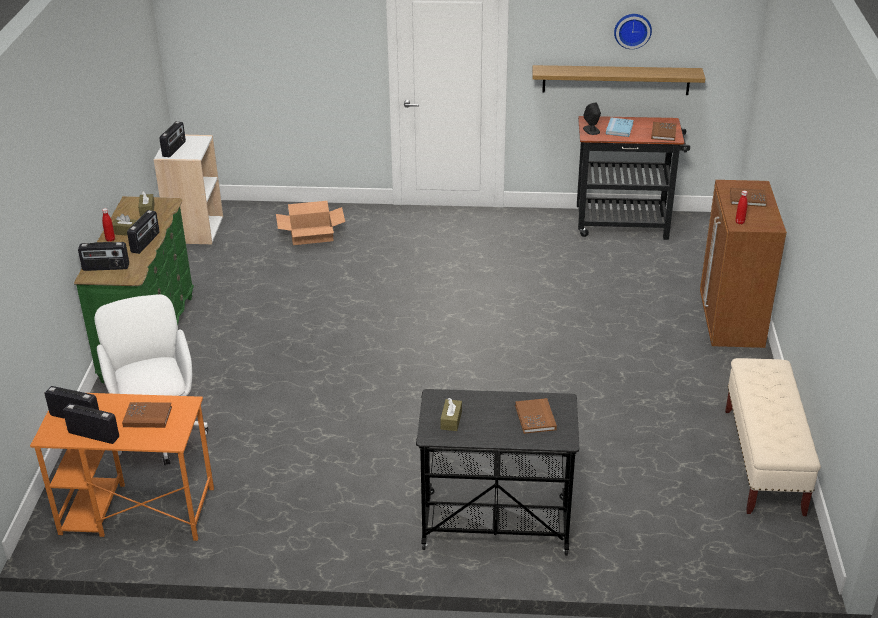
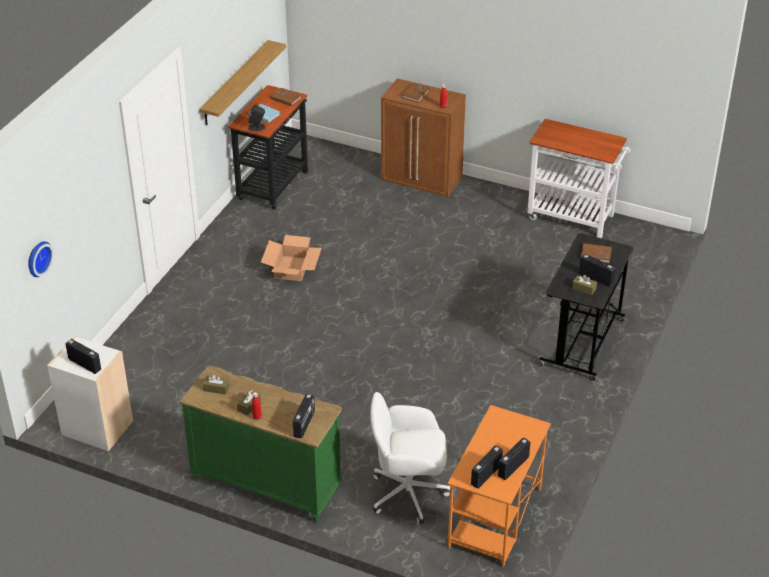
camera: 70 degrees left, 5 degrees up
brown book [122,402,172,428] -> none
radio [127,210,159,254] -> radio moved to [579,254,616,287]
cardboard box [276,201,345,245] -> cardboard box moved to [261,235,322,281]
wall clock [614,14,652,49] -> wall clock moved to [28,241,54,277]
beige bench [725,358,821,516] -> white cart [527,119,630,238]

